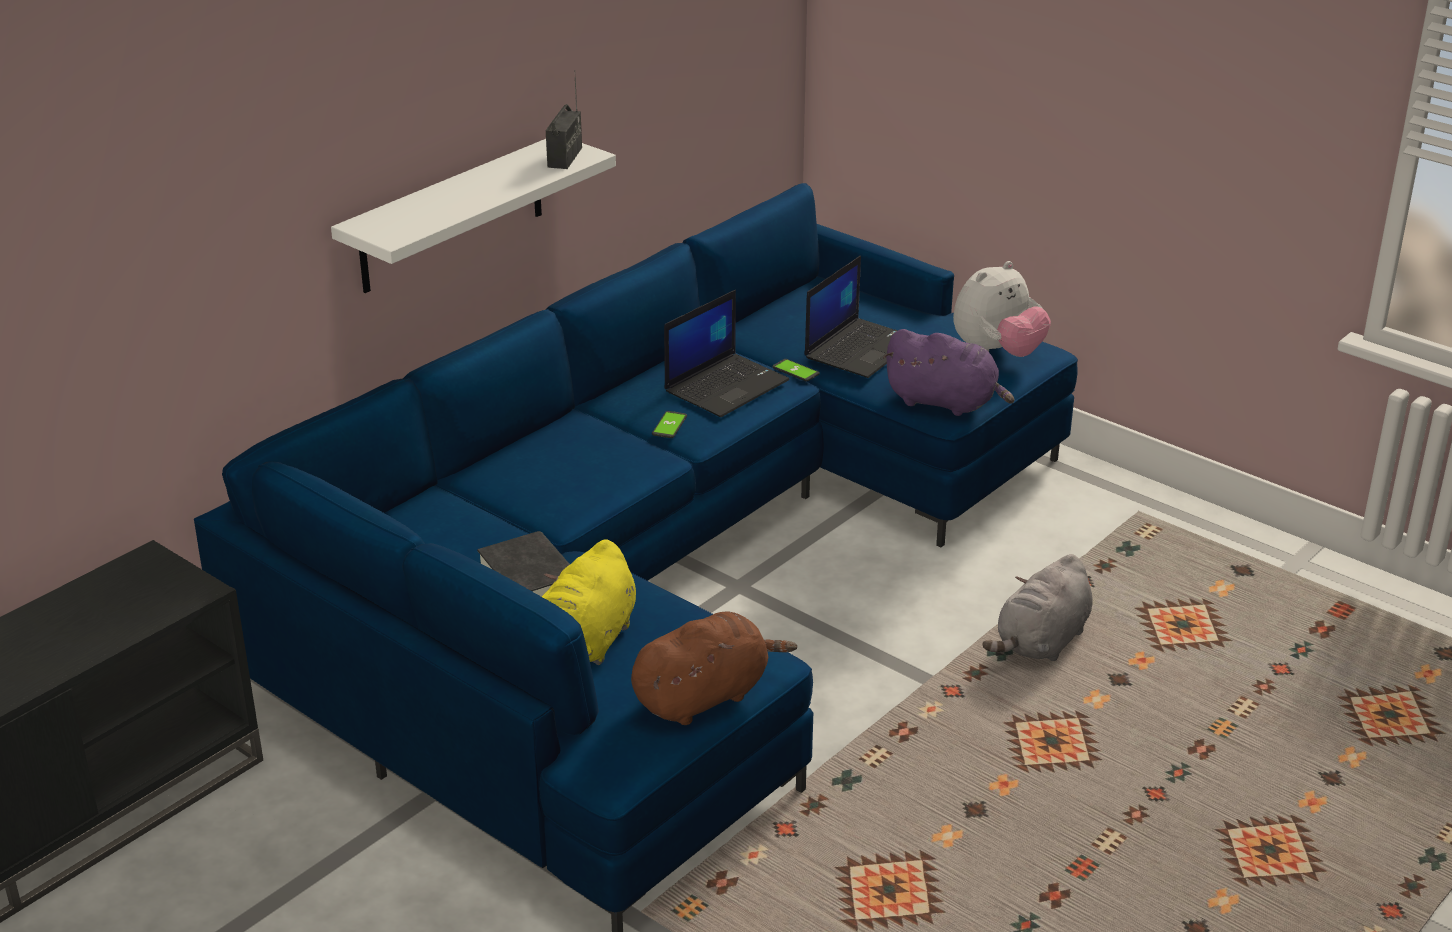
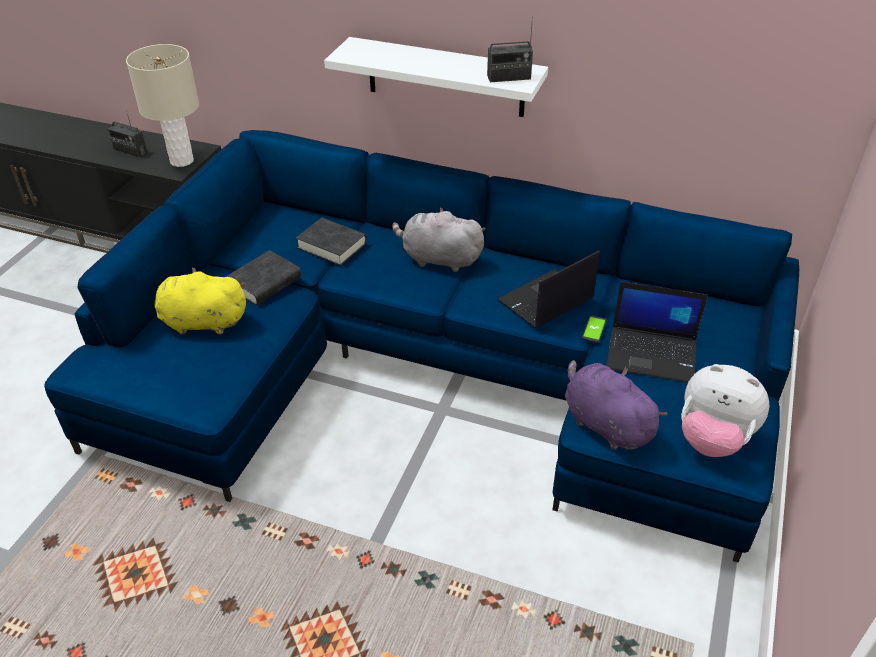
camera: 70 degrees right, 10 degrees up
brown plush toy [631,612,797,725] -> none
phone [652,411,687,438] -> none
laptop [664,290,790,417] -> laptop turned 120 degrees clockwise [497,250,600,328]
purple plush toy [883,329,1014,416] -> purple plush toy turned 135 degrees clockwise [565,360,668,450]
grey plush toy [982,554,1093,661] -> grey plush toy moved to [392,207,486,272]
none -> radio [108,110,147,158]
none -> beige table lamp [126,44,199,167]
none -> black book [296,218,367,266]

